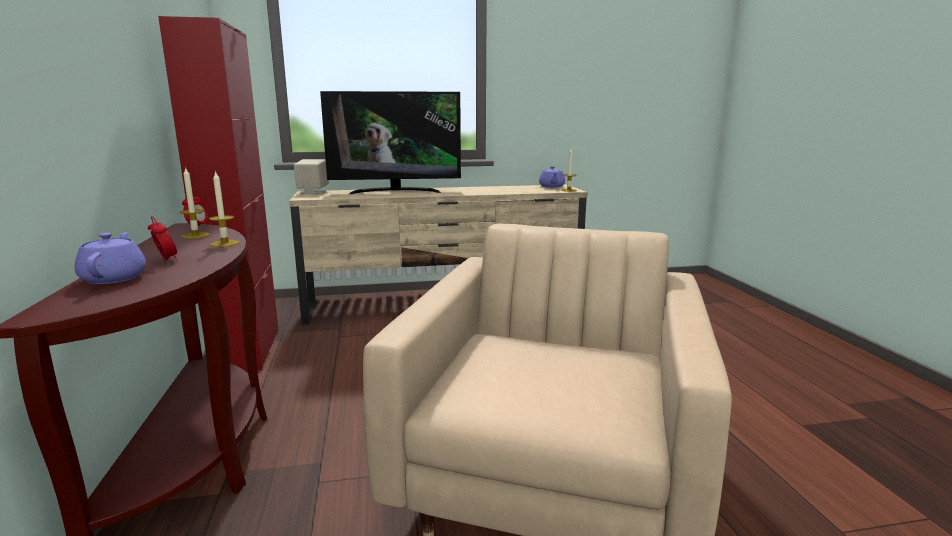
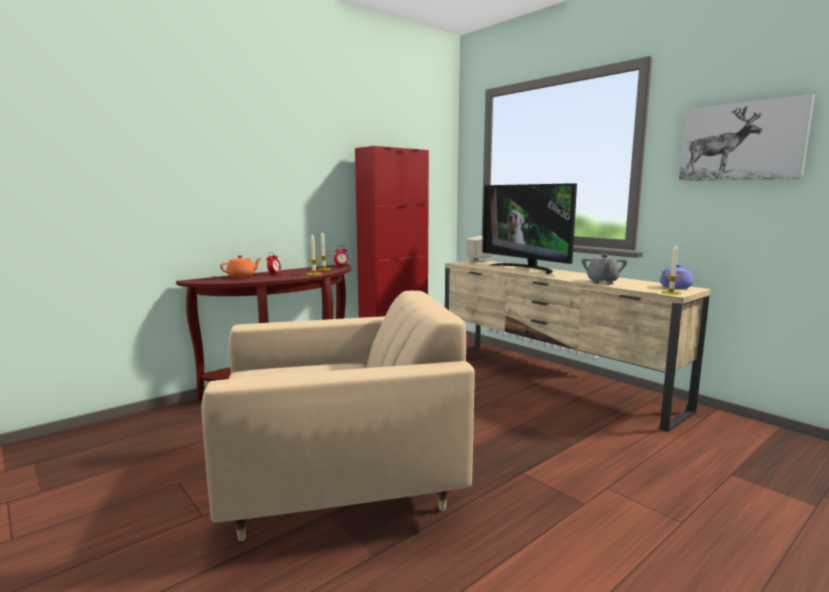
camera: 60 degrees right, 5 degrees down
purple teapot [74,232,146,284] -> orange teapot [220,255,261,278]
none -> grey teapot [582,254,627,284]
none -> picture [679,94,815,181]

